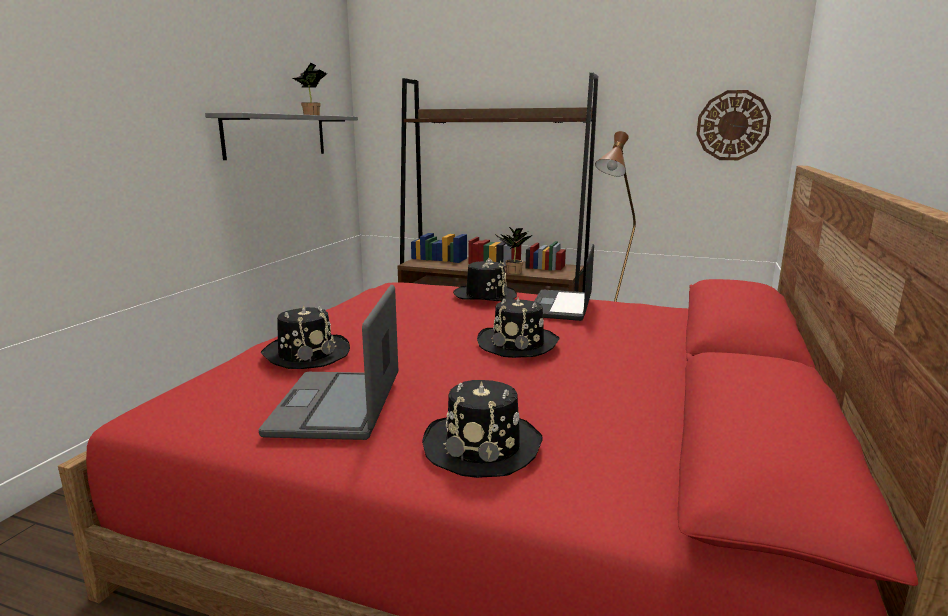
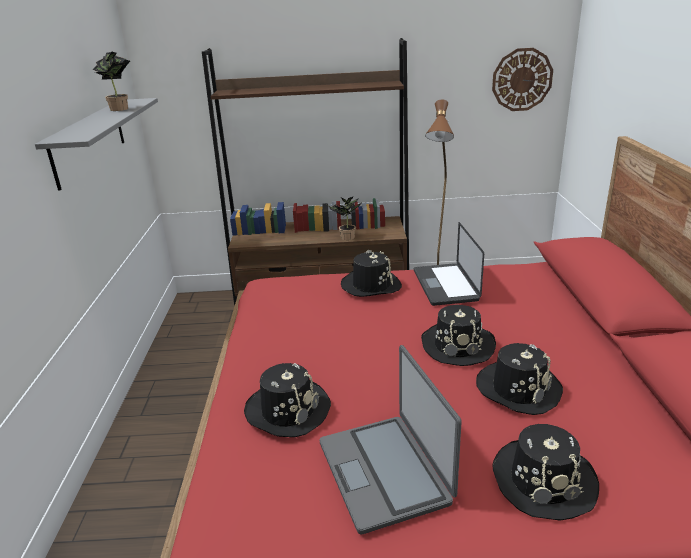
camera: 20 degrees left, 10 degrees up
none -> black hat [476,343,563,415]

